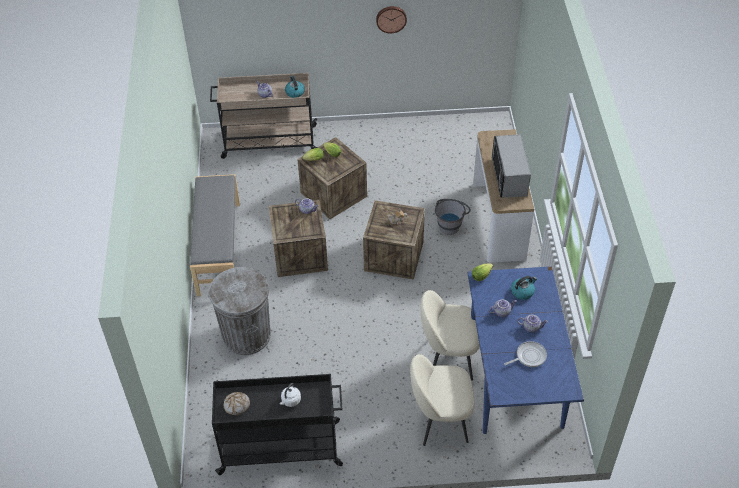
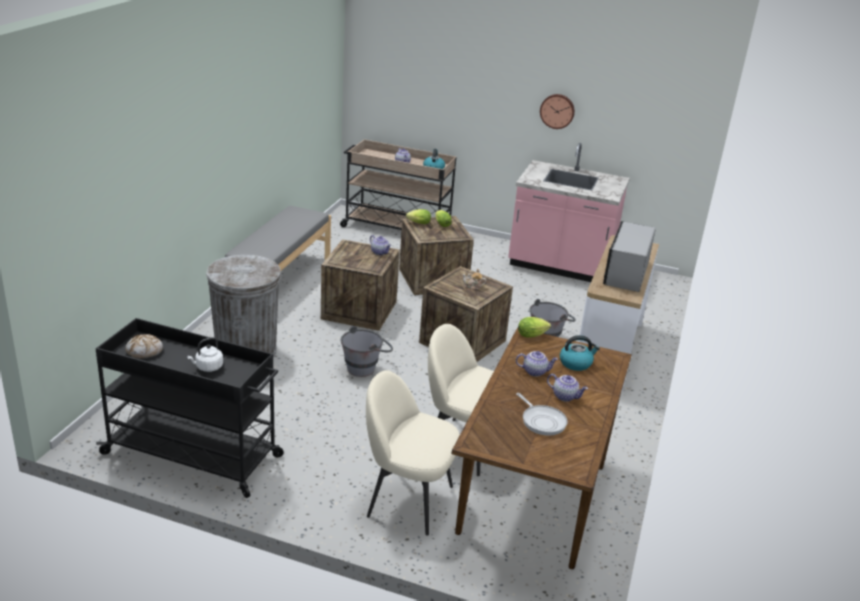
camera: 20 degrees right, 20 degrees down
blue dining table [467,266,584,434] -> brown dining table [452,328,632,569]
frying pan [504,341,547,367] -> frying pan turned 60 degrees clockwise [516,393,567,436]
none -> grey bucket [341,326,393,377]
none -> pink counter [508,143,630,282]

